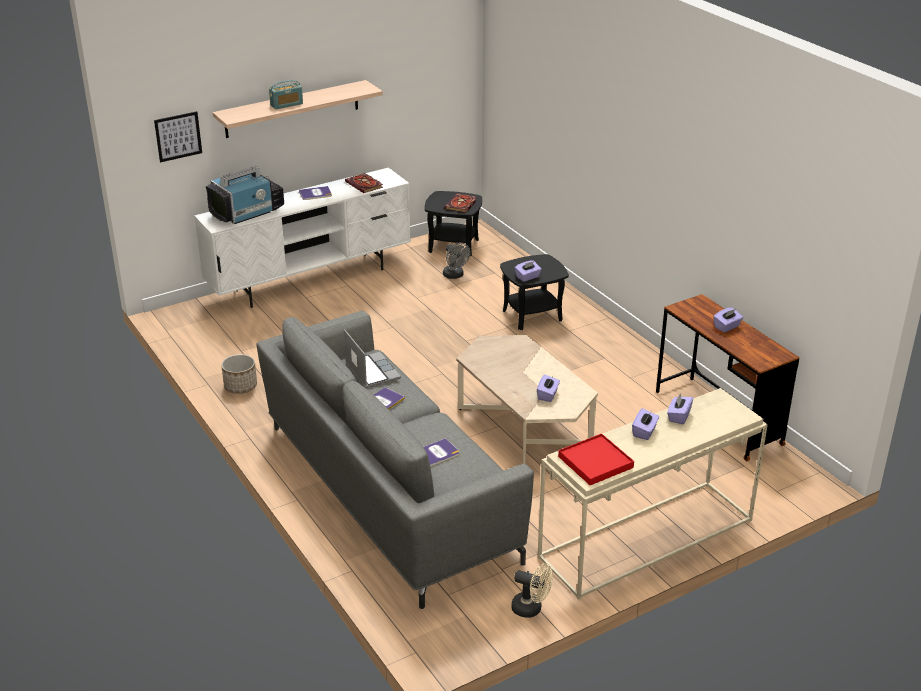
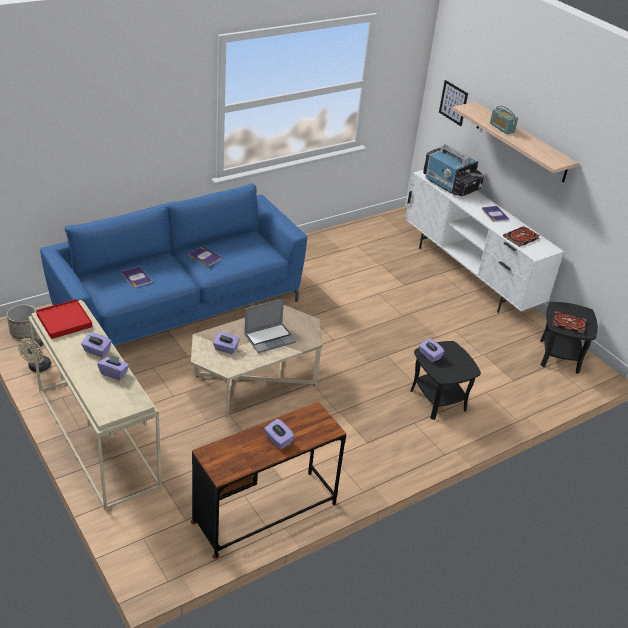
camera: 85 degrees right, 5 degrees up
planter [221,354,257,394] -> planter moved to [7,304,36,339]
grey sofa [257,311,534,609] -> blue sofa [40,183,307,346]
laptop [344,329,401,388] -> laptop moved to [244,298,296,353]
grey fan [443,242,471,279] -> none

